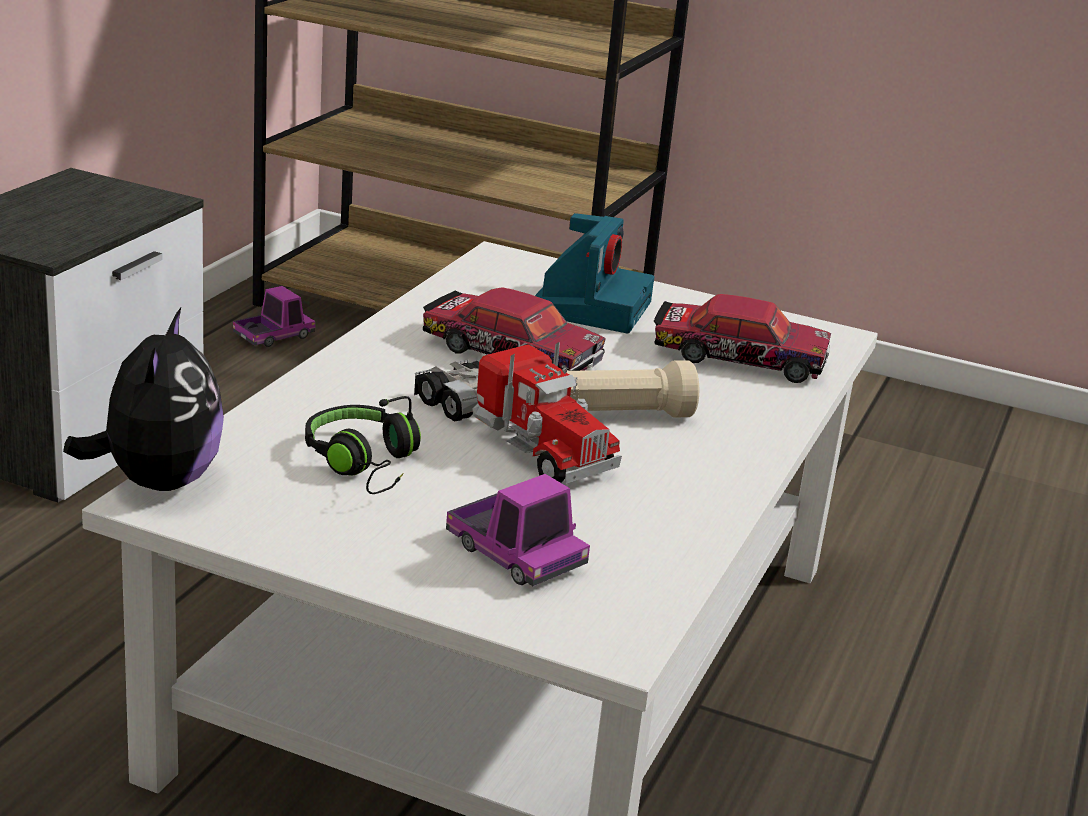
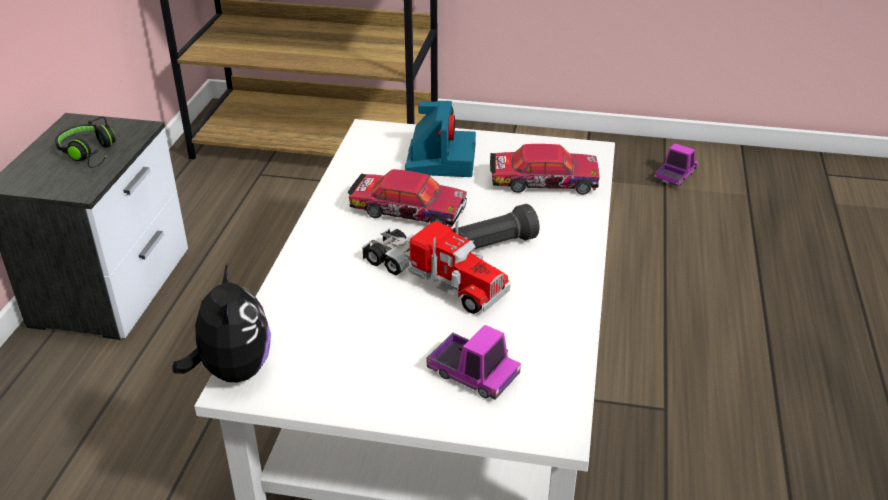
camera: 10 degrees left, 10 degrees up
toy truck [233,286,316,347] -> toy truck moved to [654,143,698,187]
black headphones [305,396,421,494] -> black headphones moved to [55,117,116,168]
beige flashlight [567,360,699,418] -> black flashlight [453,204,540,249]

